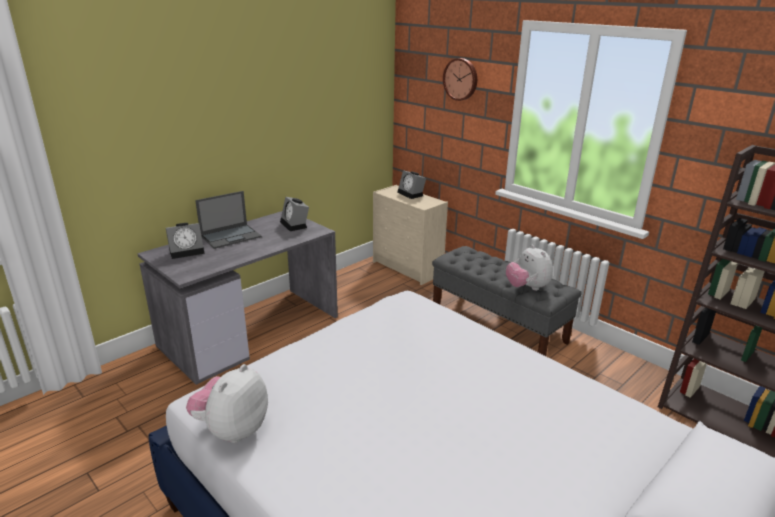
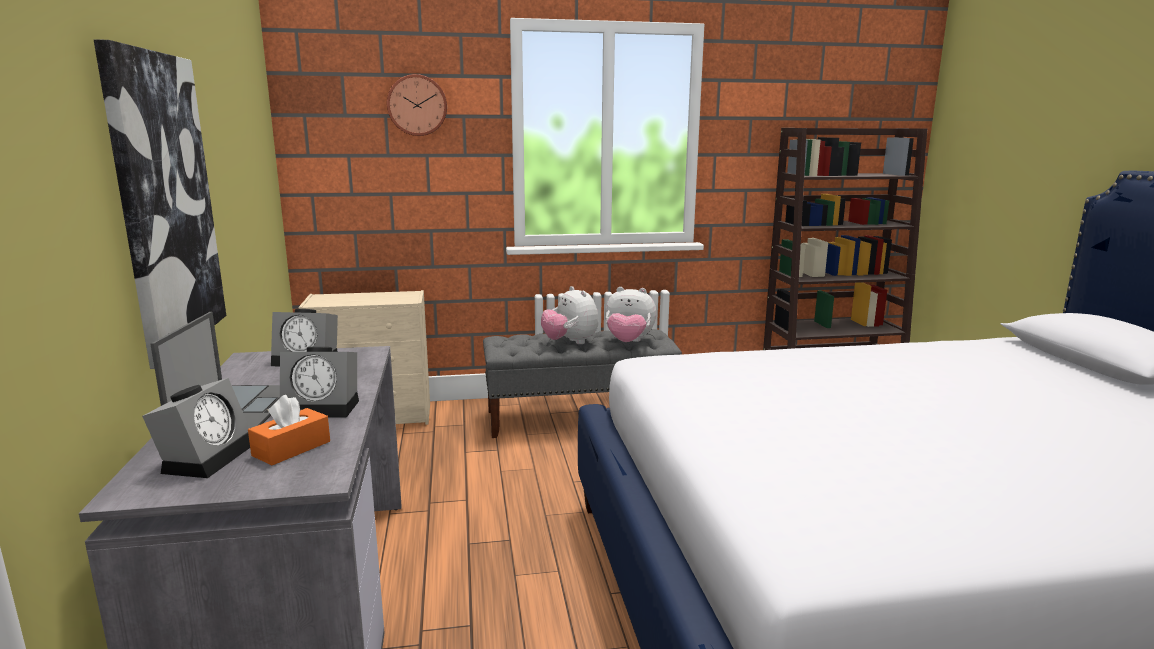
camera: 55 degrees left, 10 degrees down
plush toy [186,364,268,443] -> plush toy moved to [541,286,598,344]
alarm clock [397,170,426,199] -> alarm clock moved to [280,347,359,418]
none -> picture [94,39,226,369]
none -> orange tissue box [248,395,330,465]

